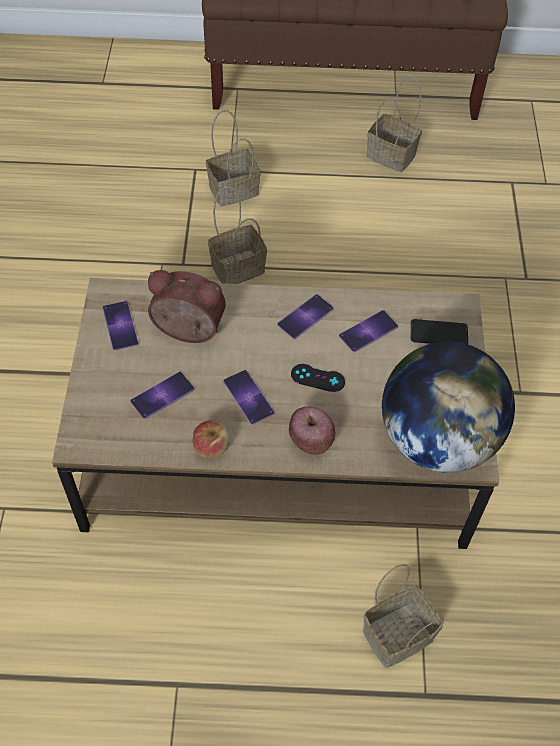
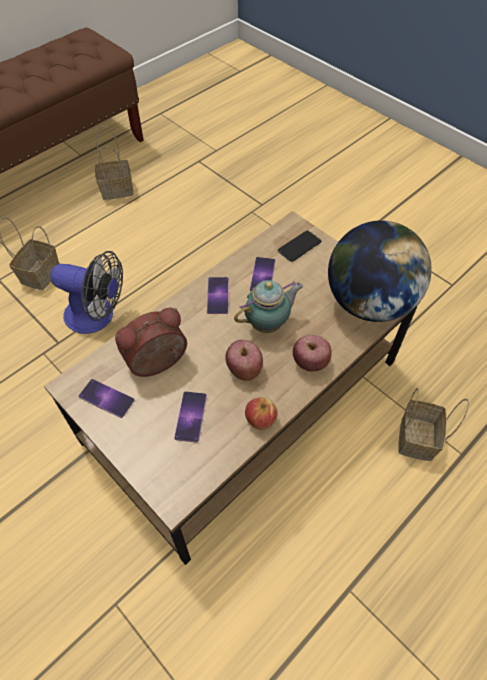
camera: 45 degrees left, 0 degrees up
basket [208,187,267,284] -> fan [50,251,123,334]
phone [223,370,275,425] -> apple [225,340,263,381]
black game controller [291,364,345,392] -> teapot [234,280,303,333]

